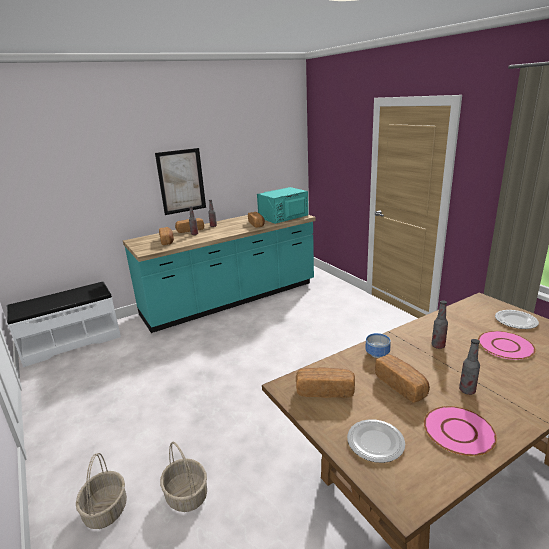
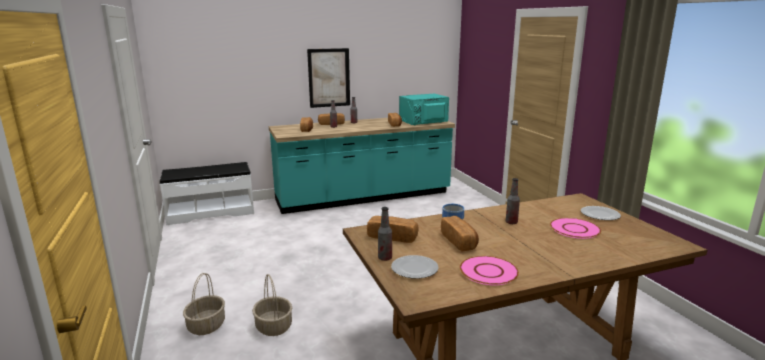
camera: 10 degrees right, 5 degrees down
bottle [459,339,480,395] -> bottle moved to [378,207,392,261]

